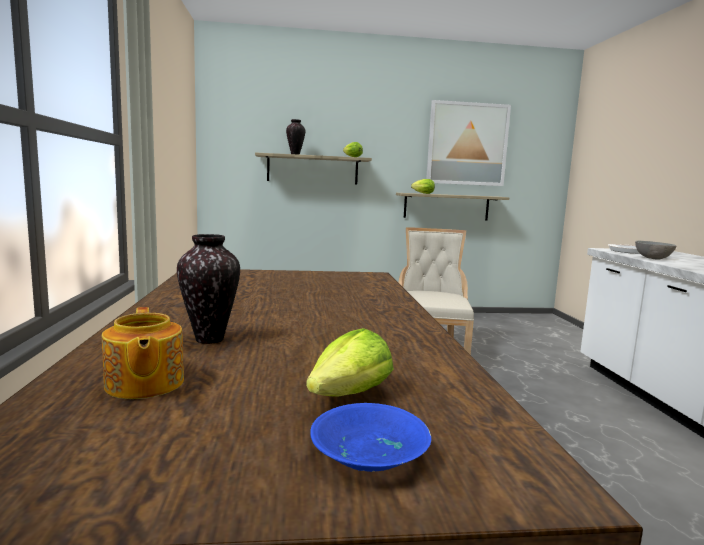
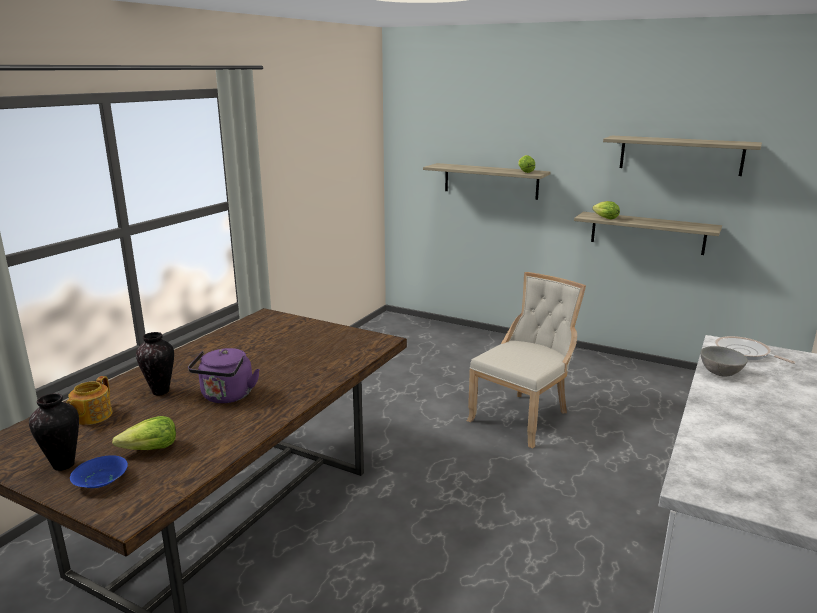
camera: 35 degrees right, 10 degrees up
vase [286,119,306,155] -> vase moved to [29,393,79,471]
picture [426,100,511,186] -> shelf [603,136,762,176]
none -> purple kettle [188,348,260,403]

